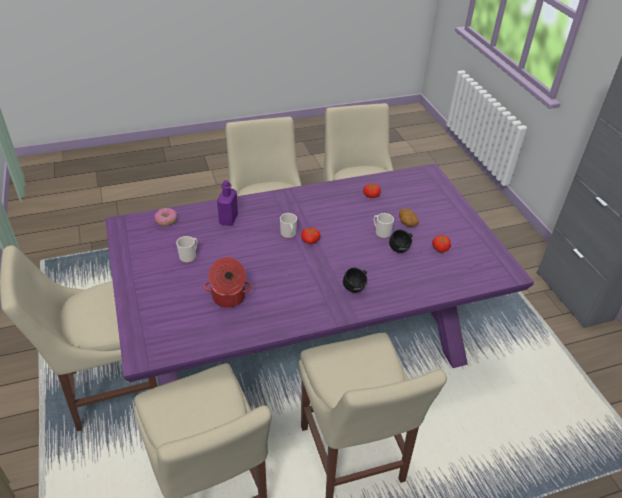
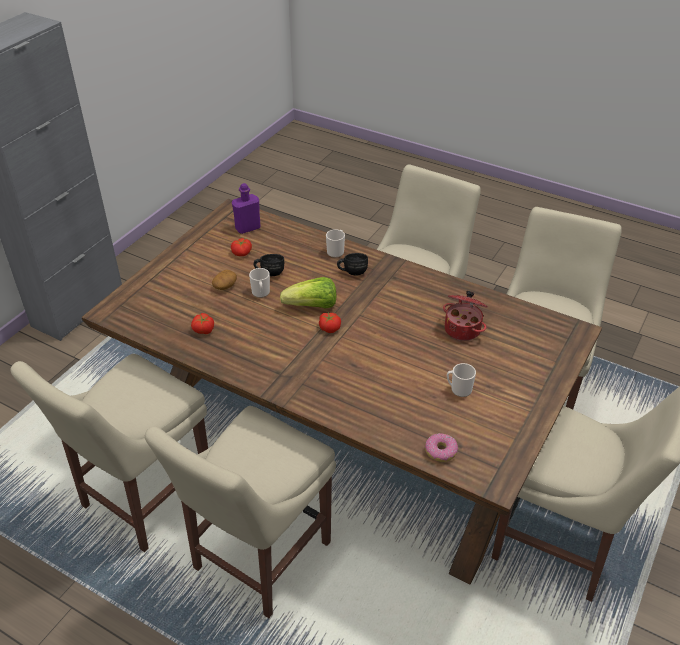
camera: 130 degrees left, 0 degrees up
purple dining table [105,164,534,386] -> brown dining table [82,199,602,585]
purple bottle [217,180,238,226] -> purple bottle moved to [232,183,261,234]
mug [280,213,297,238] -> mug moved to [326,229,345,258]
none -> lettuce [280,277,336,309]

